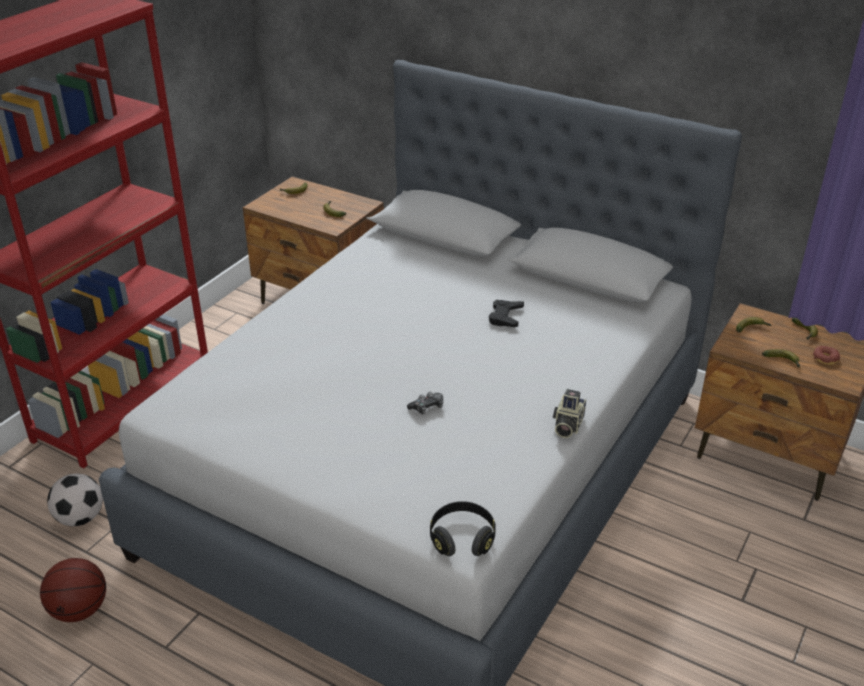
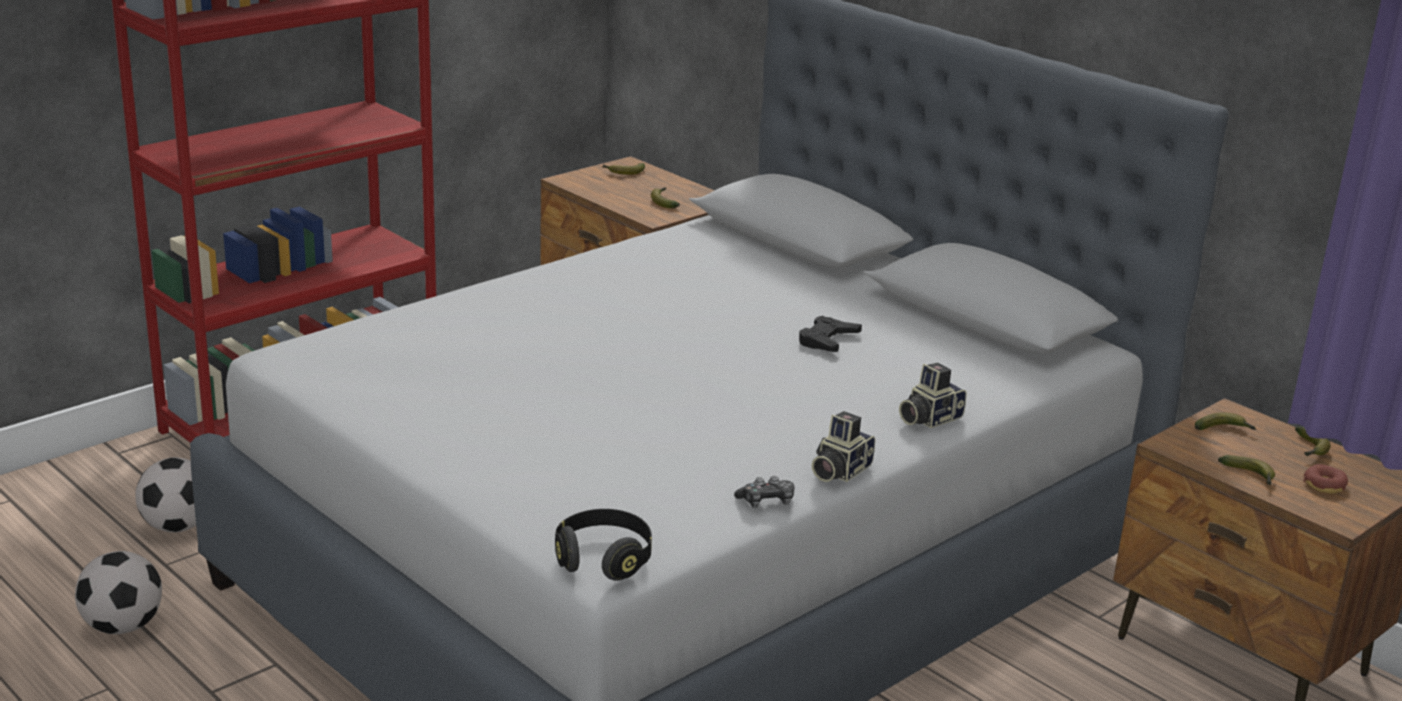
camera: 15 degrees right, 10 degrees down
basketball [40,558,106,622] -> football [75,551,162,634]
game controller [407,392,443,414] -> game controller moved to [734,476,795,508]
none -> camera [899,363,967,428]

